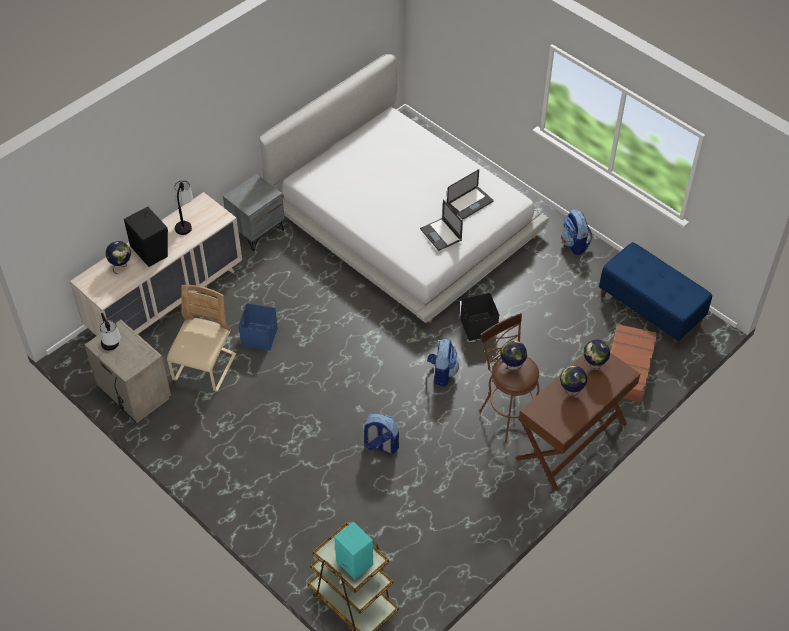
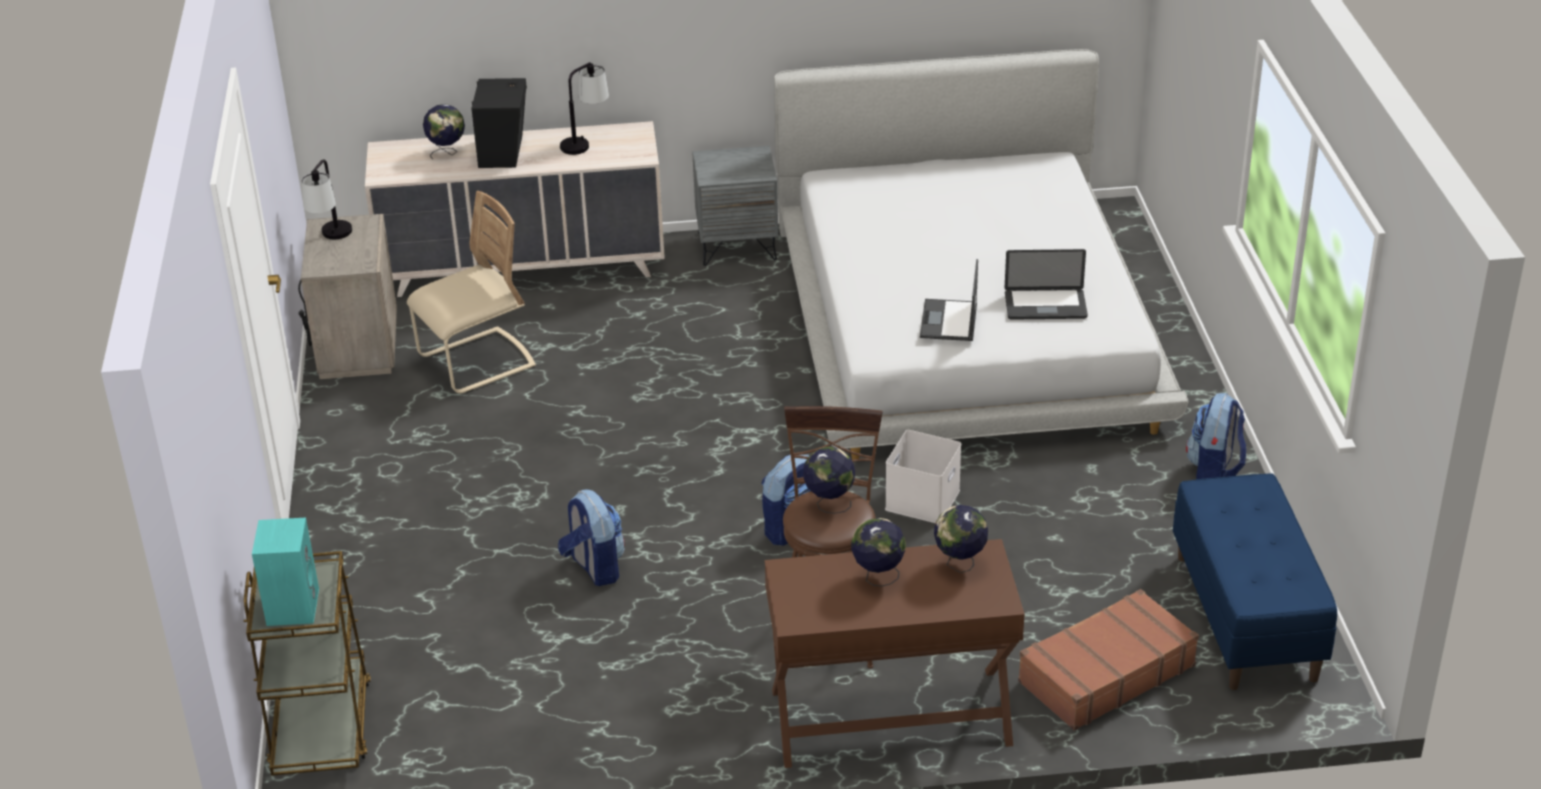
camera: 40 degrees right, 15 degrees down
blue storage box [238,303,278,351] -> none
black storage box [460,293,499,341] -> white storage box [885,430,961,523]

